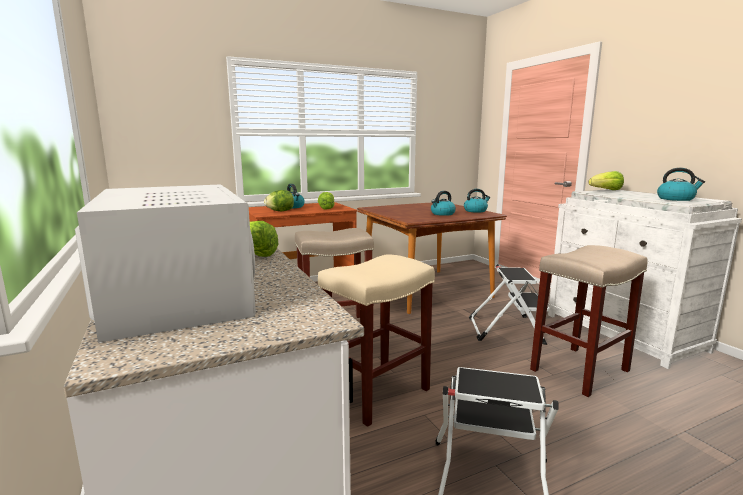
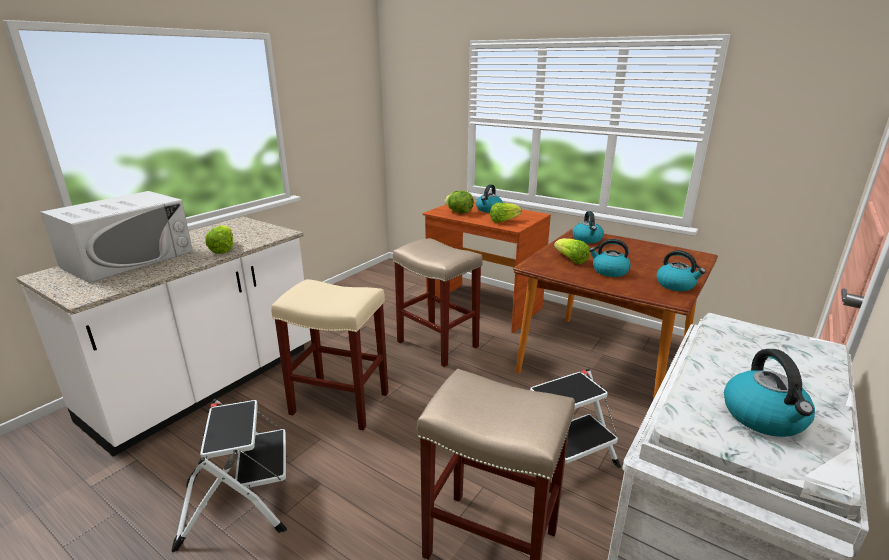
camera: 60 degrees right, 10 degrees up
lettuce [588,171,624,190] -> lettuce moved to [554,238,589,264]
none -> kettle [572,211,604,243]

